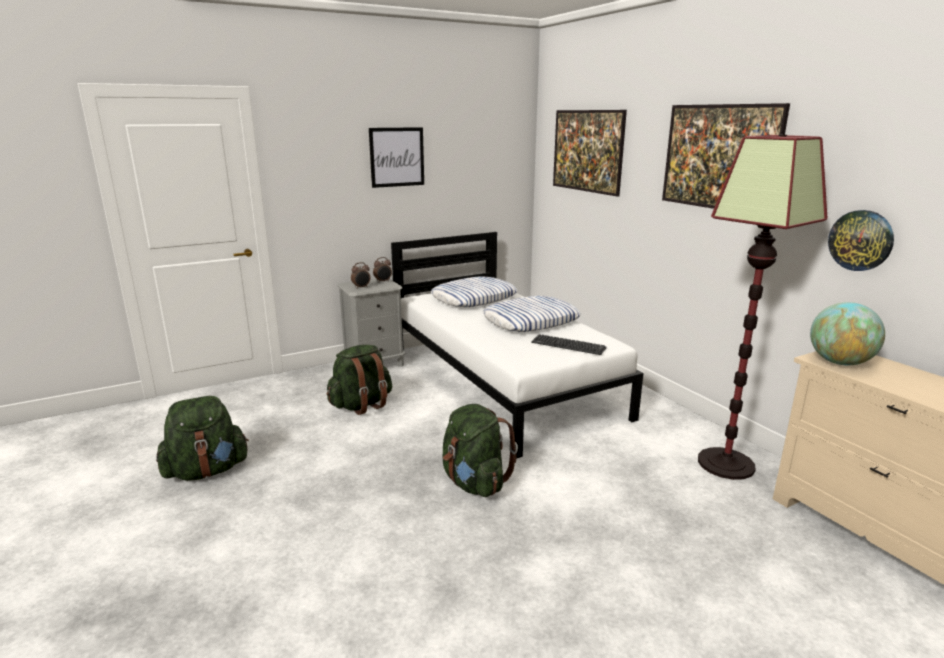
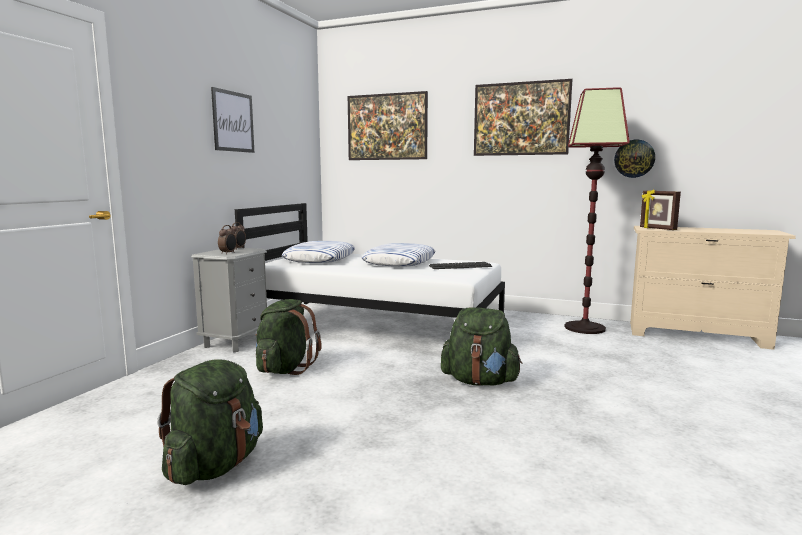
camera: 40 degrees left, 10 degrees down
globe [810,302,885,366] -> picture frame [640,189,681,230]

